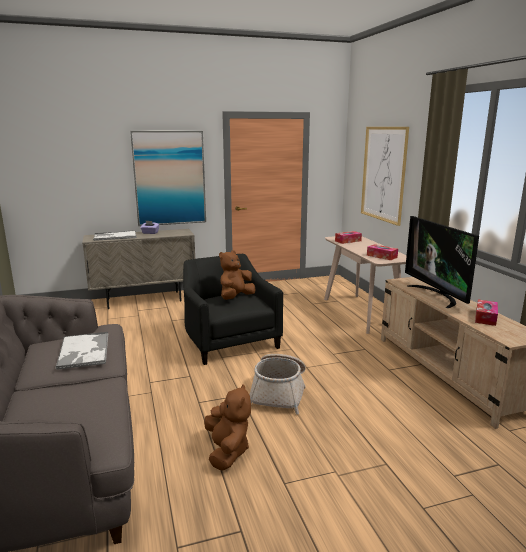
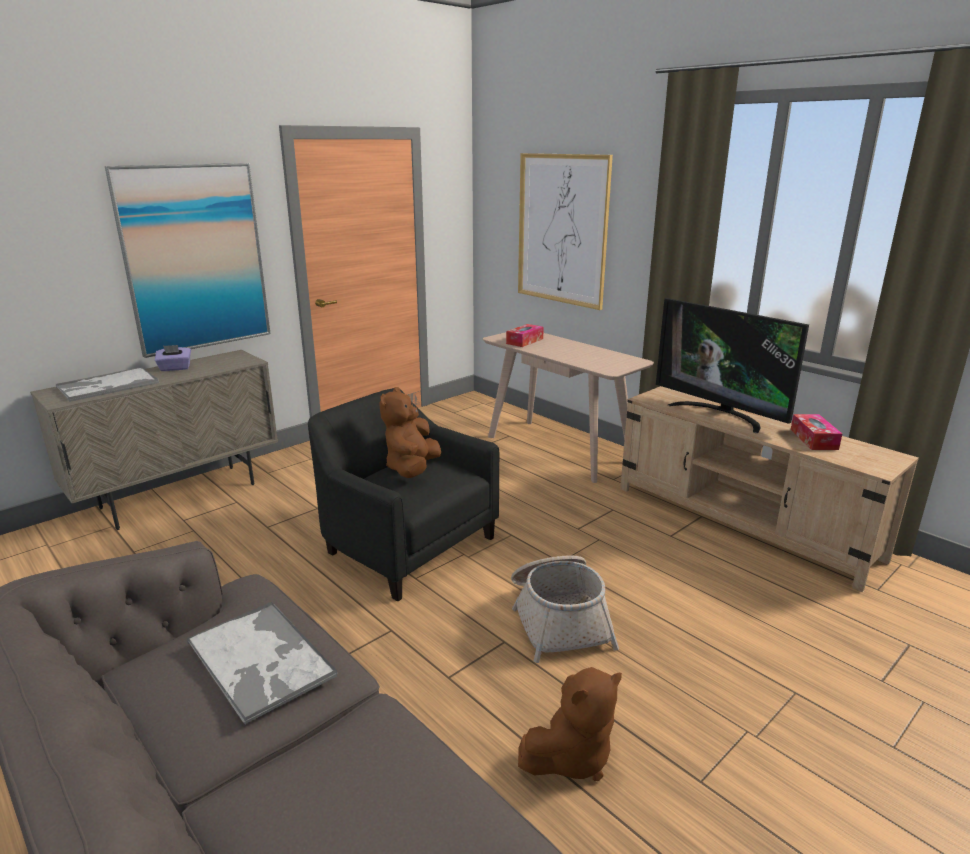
camera: 25 degrees left, 5 degrees up
brown plush toy [204,384,251,471] -> brown plush toy turned 90 degrees clockwise [518,667,622,781]
tissue box [367,244,398,260] -> none

